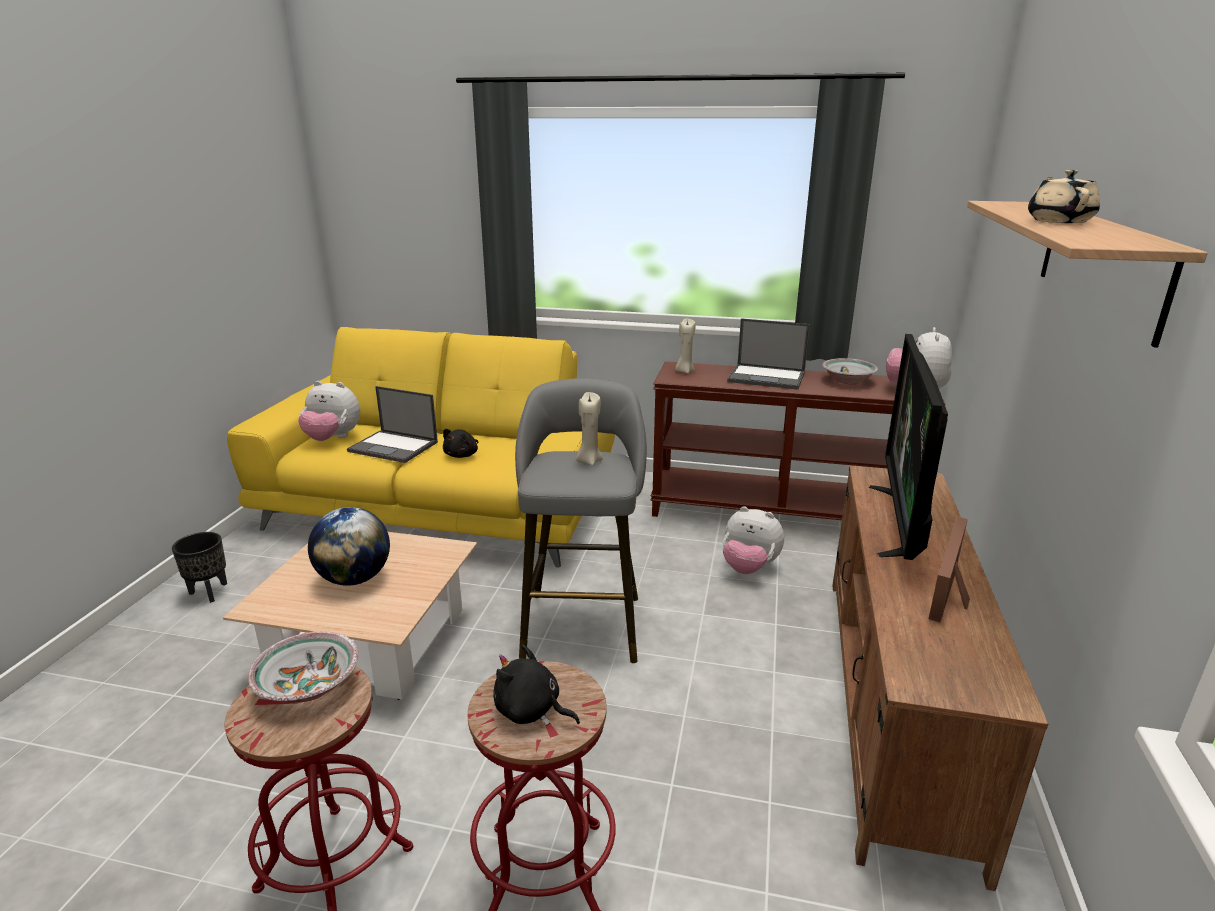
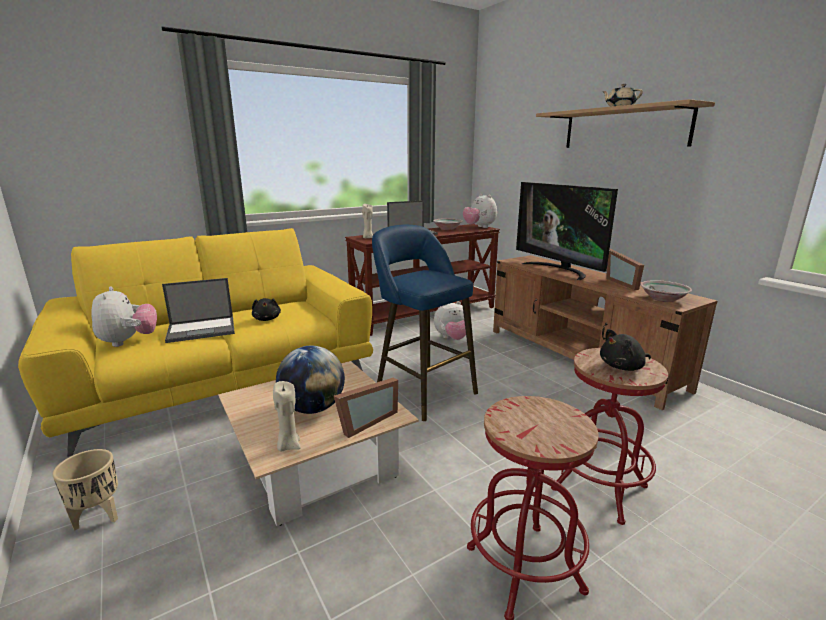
camera: 45 degrees left, 5 degrees down
black planter [172,532,227,603] -> beige planter [53,449,118,531]
bowl [248,631,358,703] -> bowl moved to [640,280,692,302]
plush toy [298,381,360,441] -> plush toy turned 75 degrees counterclockwise [91,287,157,347]
grey stool [515,378,647,663] -> blue stool [372,225,478,421]
beige candle [576,392,603,466] -> beige candle moved to [273,381,301,452]
none -> picture frame [334,378,398,438]

